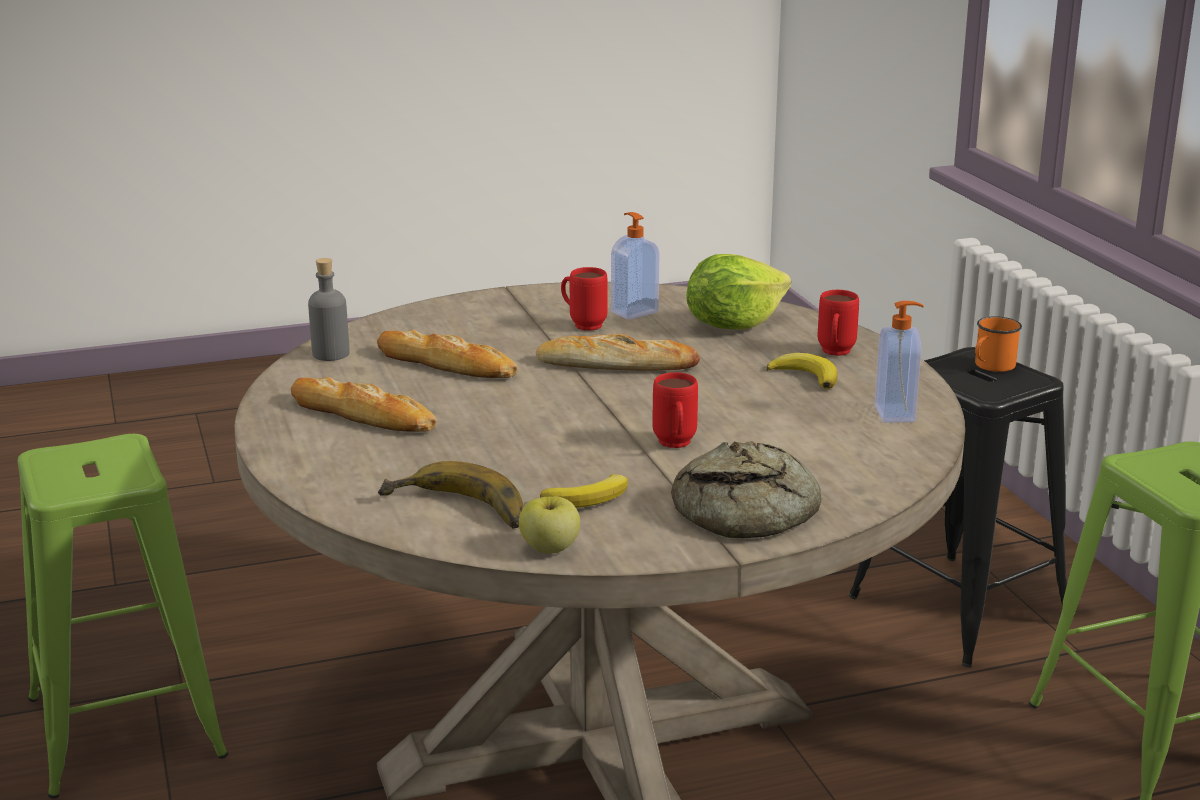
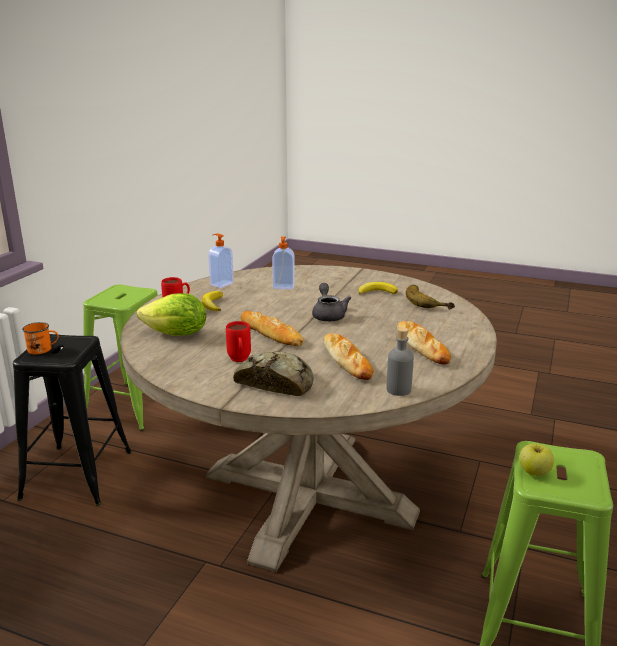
camera: 140 degrees left, 0 degrees up
apple [519,496,580,554] -> apple moved to [519,444,554,476]
soap dispenser [611,212,659,320] -> soap dispenser moved to [272,237,295,290]
red mug [652,372,698,448] -> none
bread [671,441,821,538] -> bread moved to [233,351,314,396]
none -> grey teapot [312,283,352,322]

